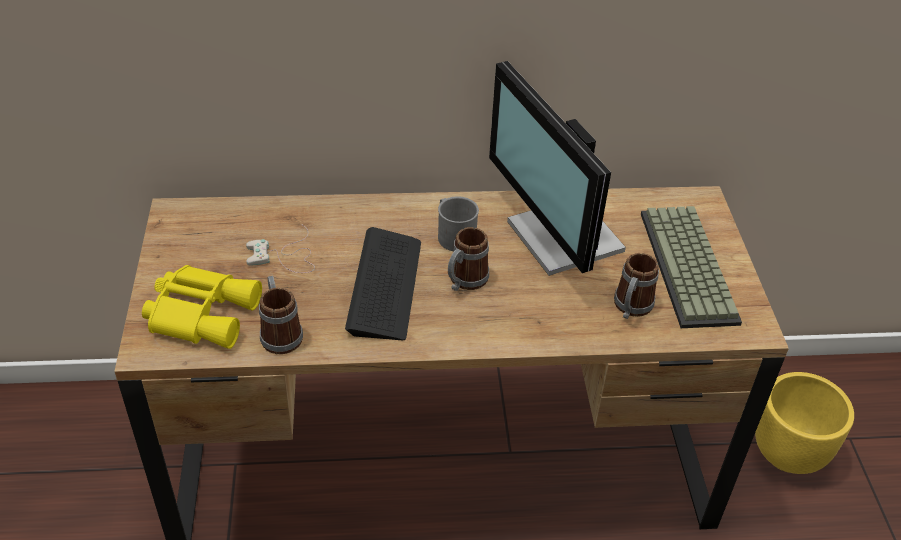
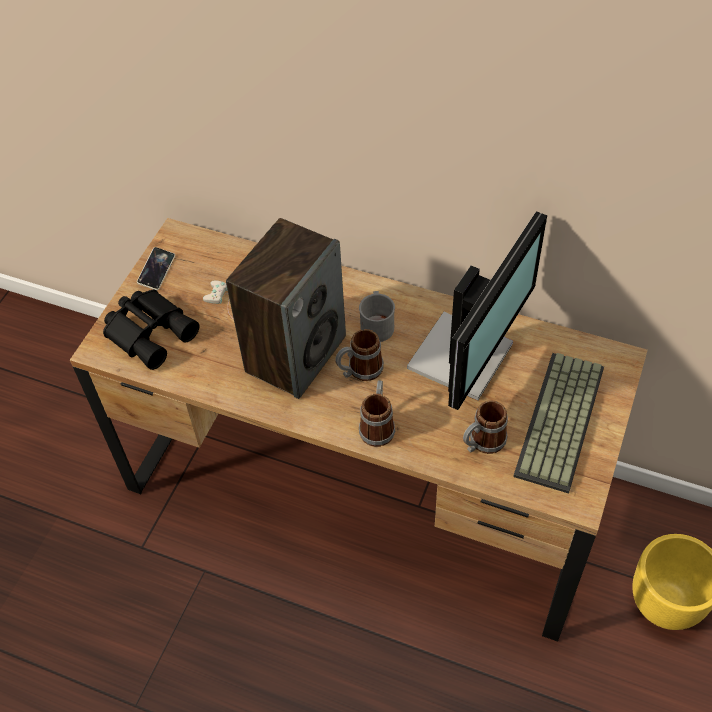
camera: 30 degrees right, 10 degrees up
yellow binoculars [142,265,262,349] -> black binoculars [103,289,200,370]
mug [259,276,303,354] -> mug moved to [359,380,395,447]
keyboard [345,227,421,341] -> speaker [226,218,346,399]
monitor [489,61,626,276] -> monitor turned 150 degrees counterclockwise [407,211,547,410]
none -> phone [137,247,175,290]

